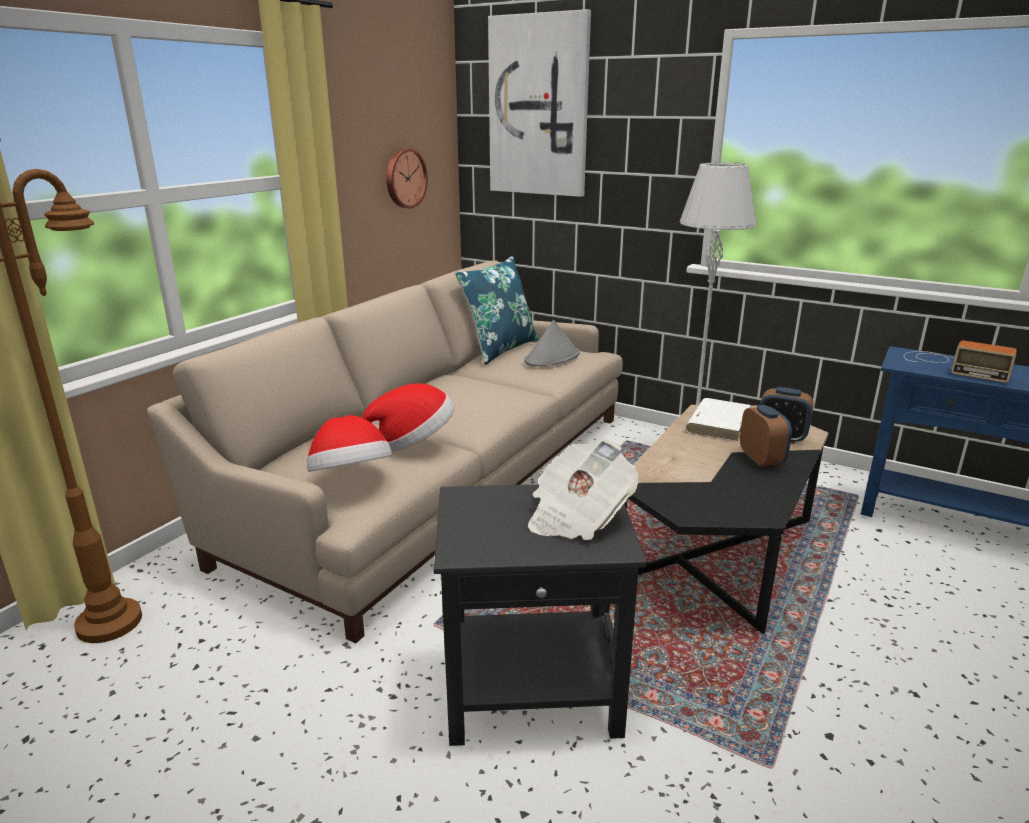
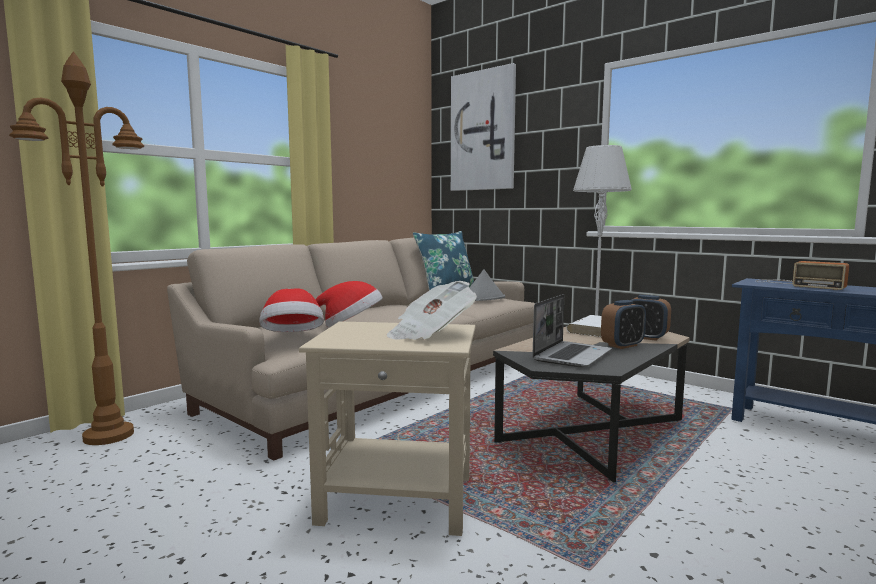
camera: 10 degrees right, 15 degrees down
wall clock [386,148,428,208] -> none
black side table [434,484,647,746] -> beige side table [299,321,475,536]
alarm clock [740,405,792,467] -> alarm clock turned 60 degrees clockwise [601,300,646,349]
none -> laptop [532,294,612,368]

